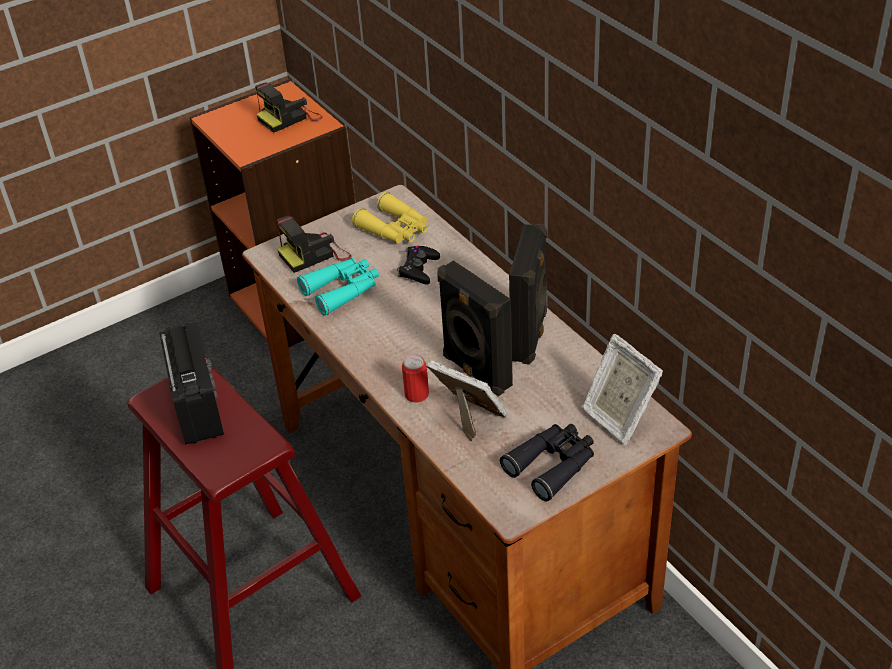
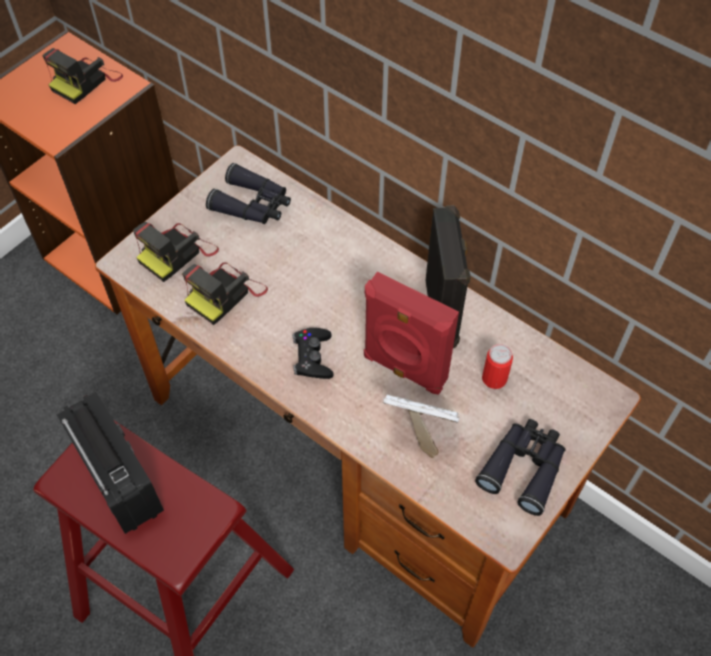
camera: 20 degrees left, 15 degrees up
turquoise binoculars [297,258,379,316] -> camera [182,262,268,325]
yellow binoculars [352,192,428,243] -> black binoculars [206,163,291,224]
black game controller [397,246,440,285] -> black game controller moved to [293,328,334,379]
can [402,354,429,402] -> can moved to [482,344,513,389]
black speaker [438,260,513,396] -> red speaker [364,271,459,395]
picture frame [582,334,663,445] -> none

